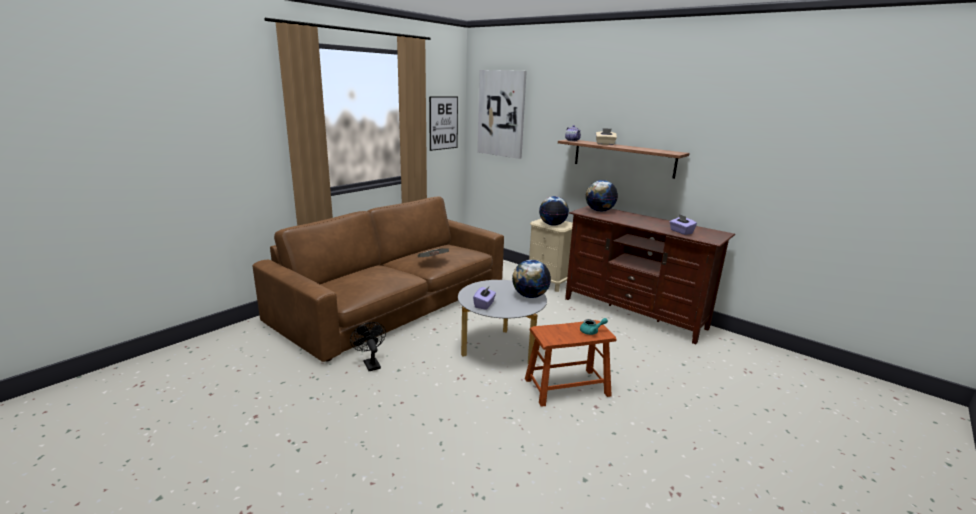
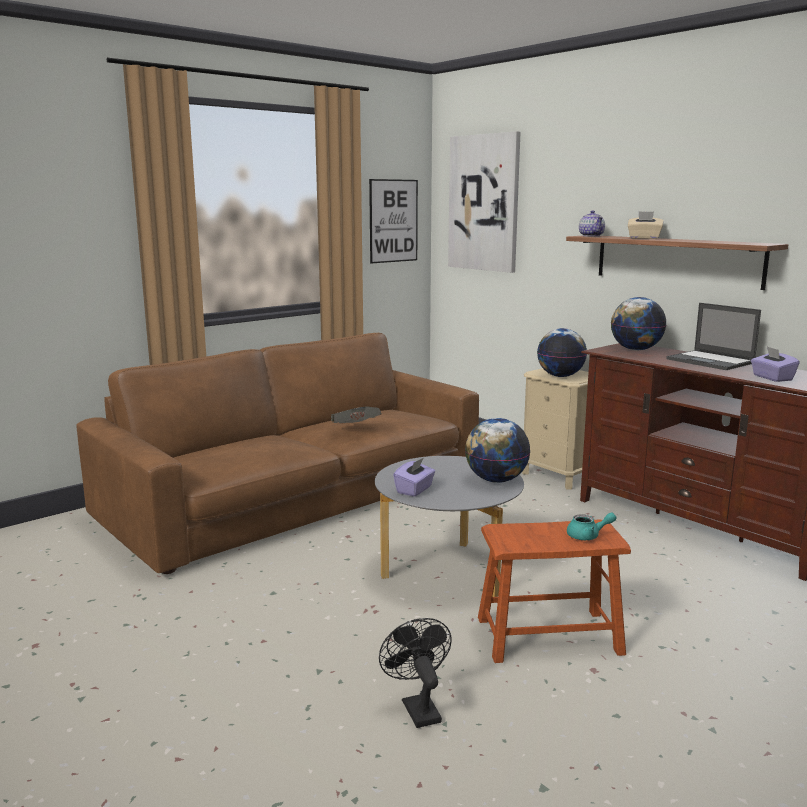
camera: 10 degrees right, 5 degrees down
black fan [350,322,386,371] -> black fan moved to [379,618,452,728]
none -> laptop [666,303,761,370]

